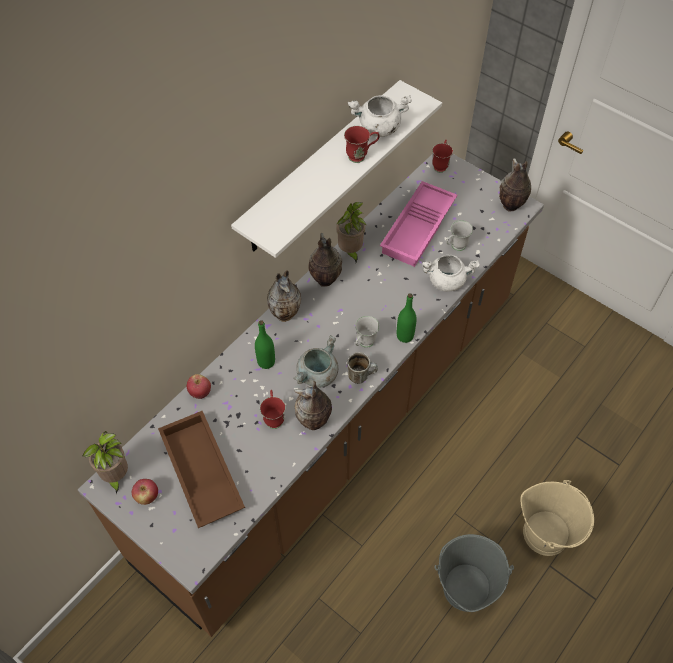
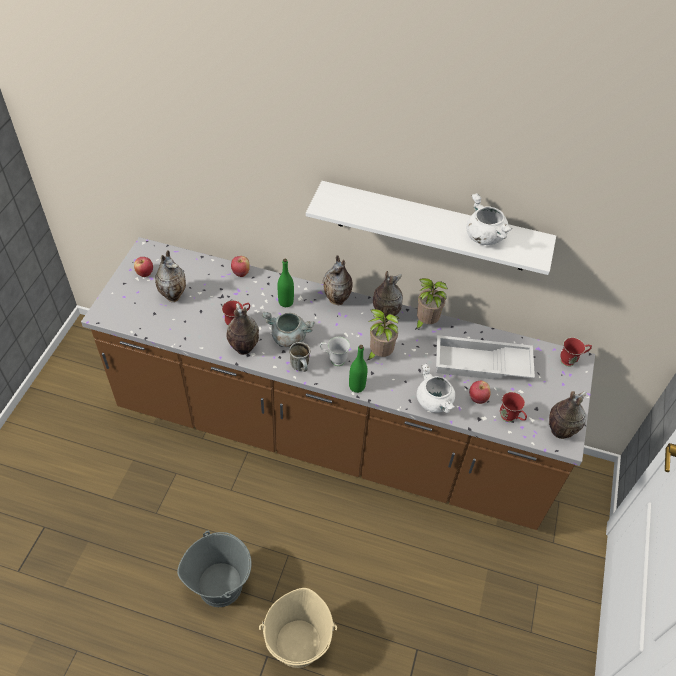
camera: 65 degrees right, 5 degrees down
potted plant [83,431,128,494] -> potted plant moved to [366,309,399,361]
brown tray [158,411,245,528] -> vase [155,250,186,302]
red mug [344,126,380,163] -> red mug moved to [500,392,527,422]
pink tray [380,181,457,267] -> white tray [436,335,535,380]
white mug [446,220,473,251] -> apple [469,380,491,404]

